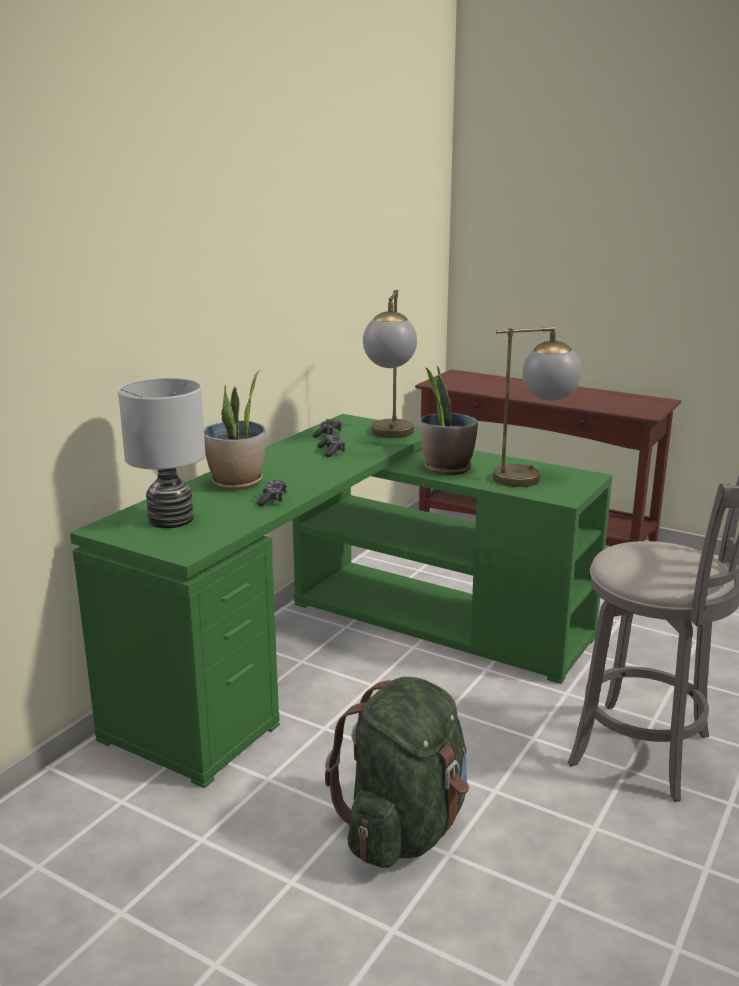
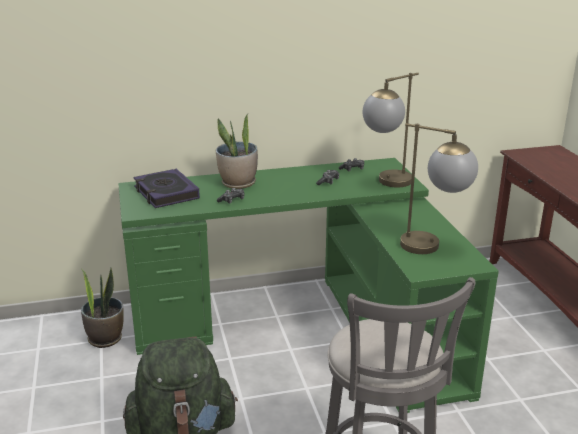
camera: 45 degrees right, 5 degrees up
grey table lamp [118,378,206,528] -> book [133,169,200,208]
potted plant [420,366,478,475] -> potted plant moved to [81,268,124,348]

